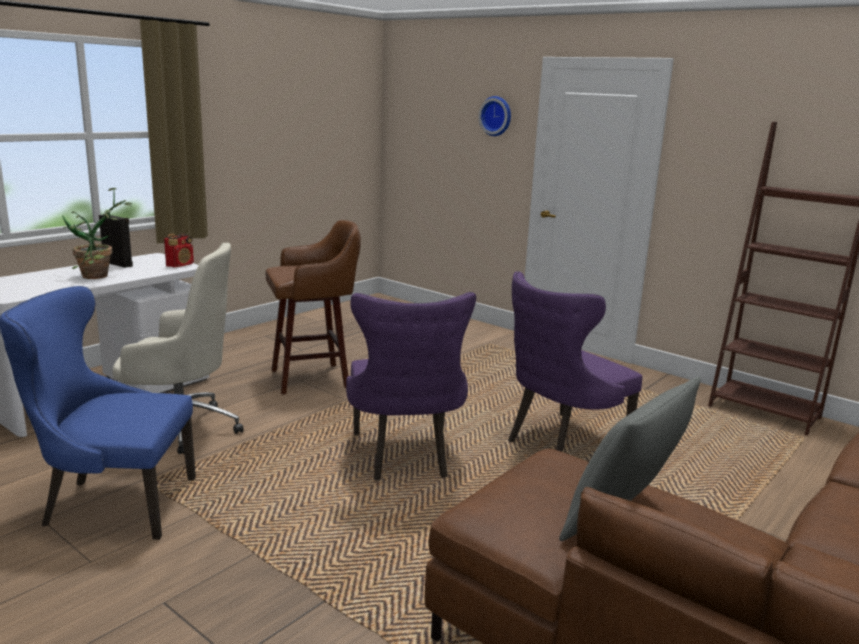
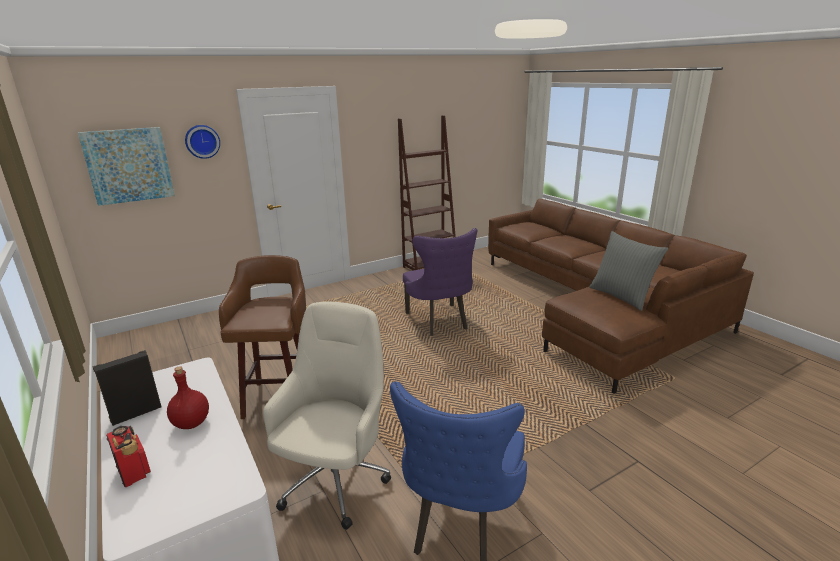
camera: 70 degrees left, 5 degrees up
potted plant [62,188,132,279] -> red bottle [167,366,209,429]
radio [164,233,194,267] -> radio moved to [106,426,151,487]
purple chair [346,292,476,481] -> none
none -> picture [78,127,175,206]

